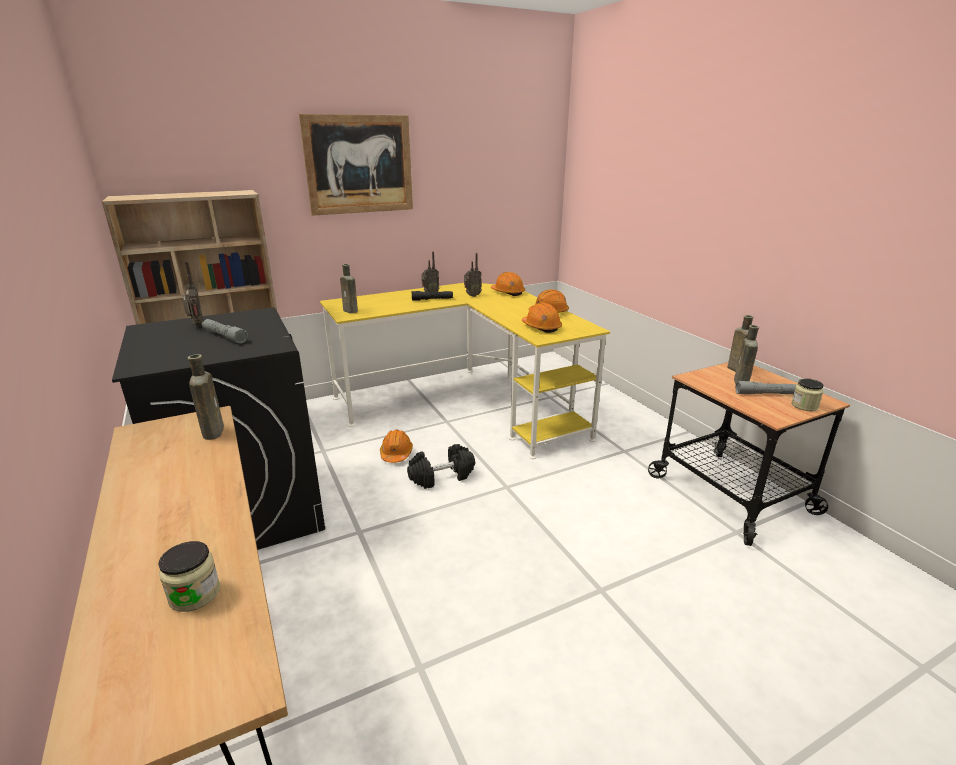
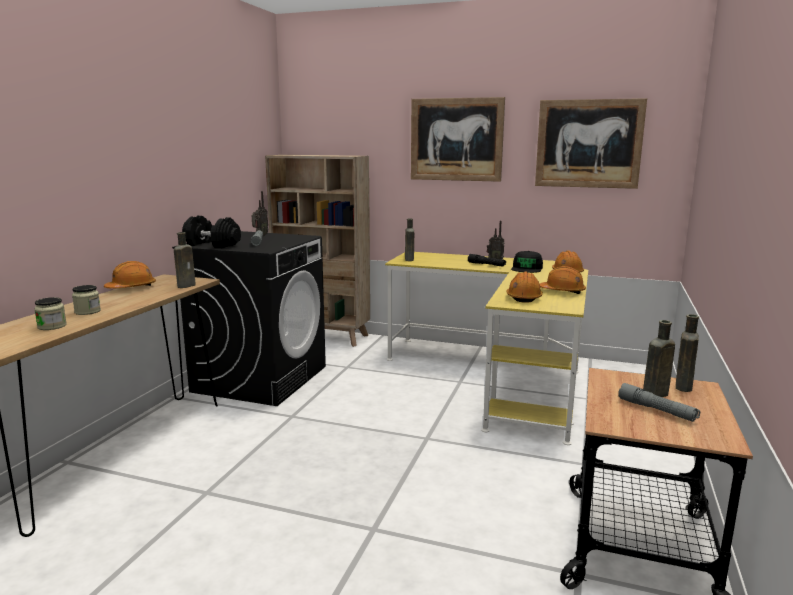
camera: 45 degrees right, 10 degrees down
orange hard hat [380,430,413,463] -> orange hard hat moved to [104,261,156,289]
black dumbbell [407,444,475,489] -> black dumbbell moved to [182,216,241,248]
radio [464,253,482,297] -> black cap [511,251,543,273]
jar [791,378,824,411] -> jar moved to [72,285,101,315]
none -> picture [535,98,647,189]

